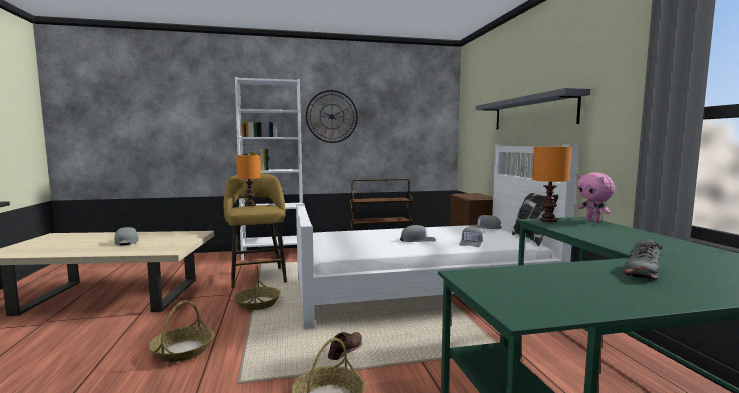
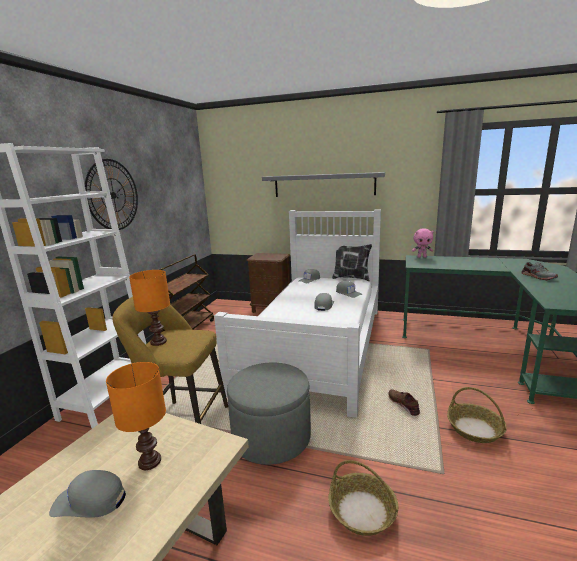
camera: 60 degrees left, 10 degrees up
basket [233,265,280,310] -> grey ottoman [227,362,311,465]
orange table lamp [532,147,571,222] -> orange table lamp moved to [106,362,166,470]

